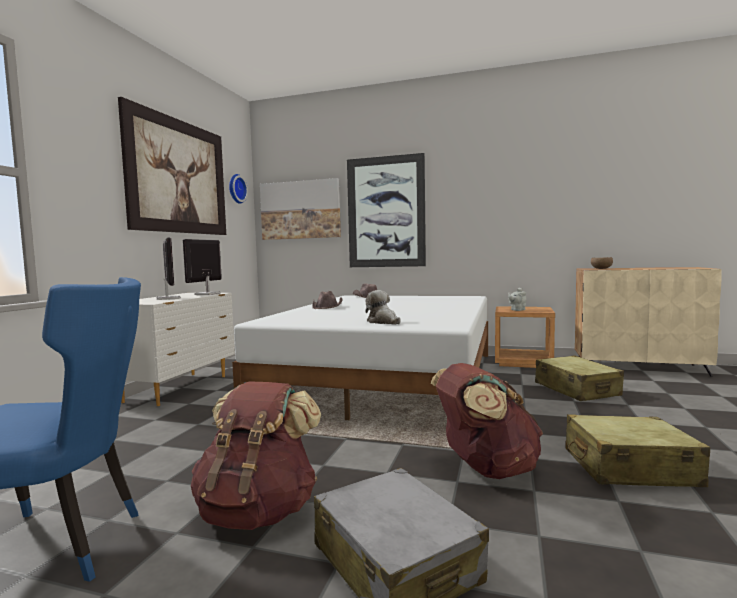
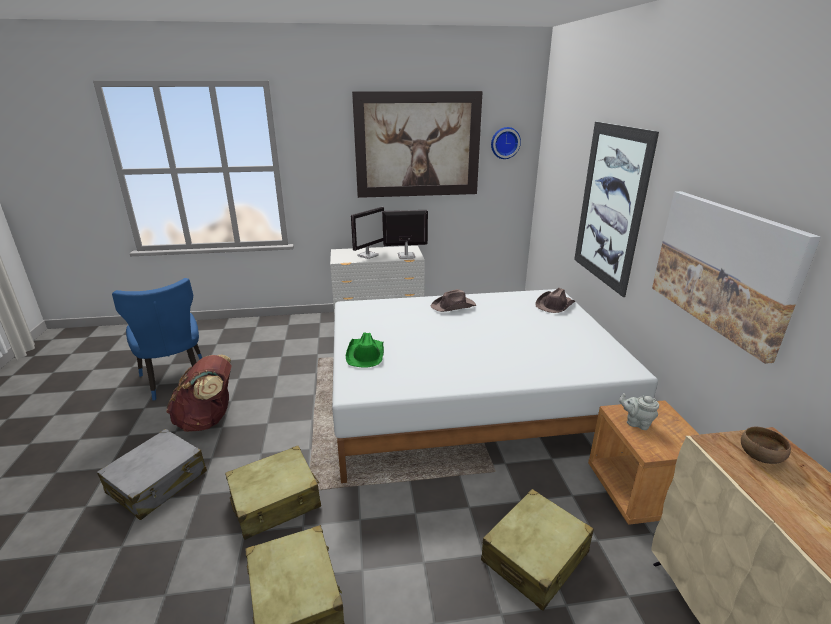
camera: 65 degrees right, 20 degrees up
picture [260,178,341,240] -> picture moved to [652,191,821,364]
plush toy [365,290,401,325] -> green hat [346,332,384,368]
brown backpack [431,363,543,479] -> beige suitcase [225,446,321,540]

